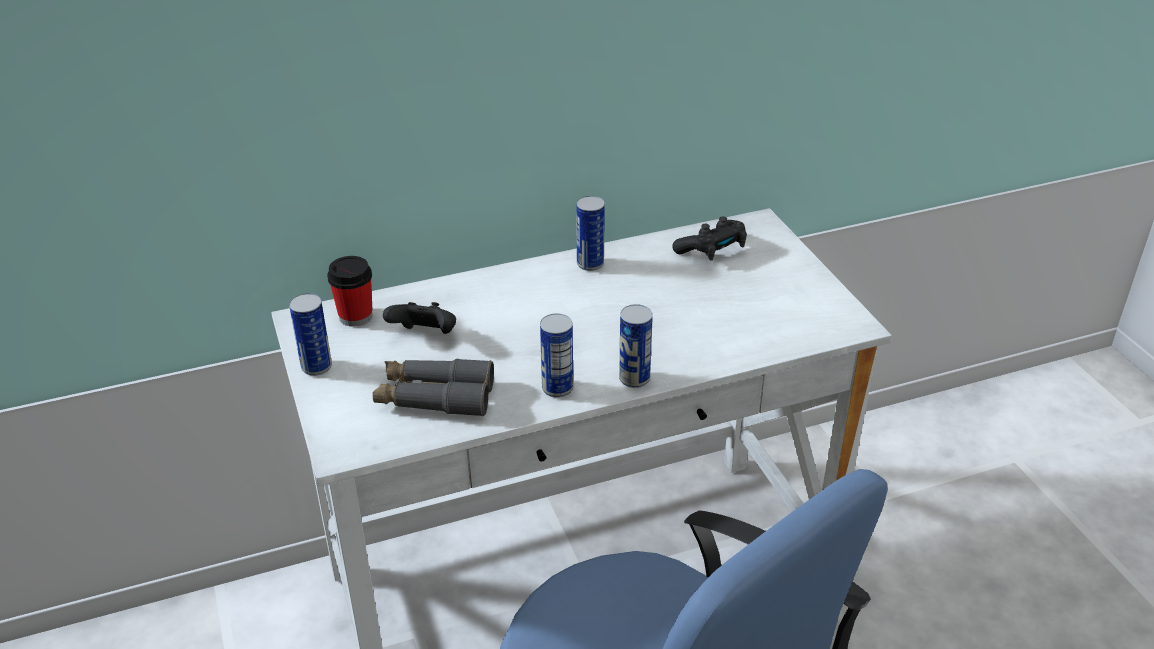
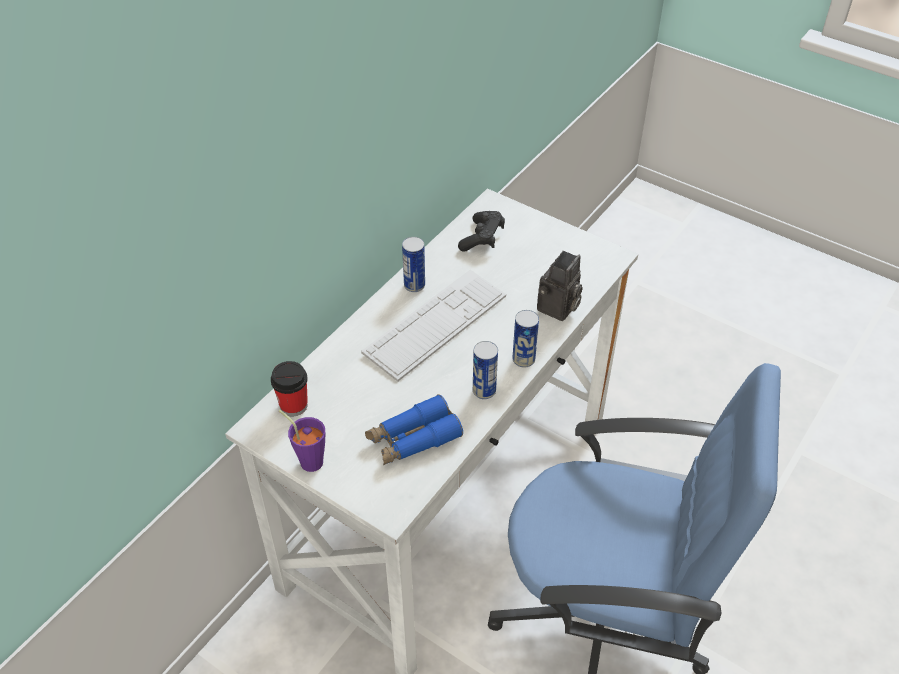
camera: 35 degrees left, 10 degrees up
can [289,293,332,376] -> purple cup [279,410,325,472]
grey binoculars [373,359,494,417] -> blue binoculars [365,394,463,465]
black game controller [383,302,456,334] -> none
none -> keyboard [361,270,506,382]
none -> camera [537,251,583,321]

